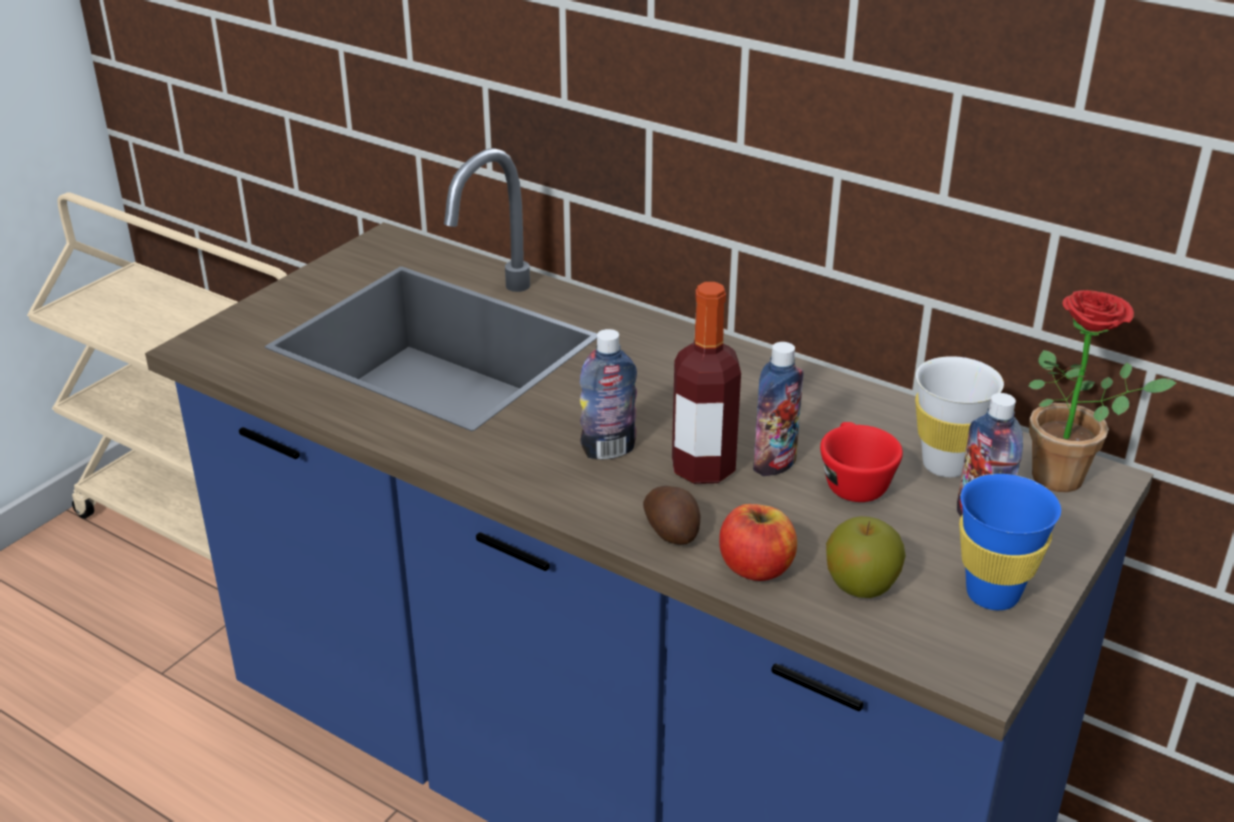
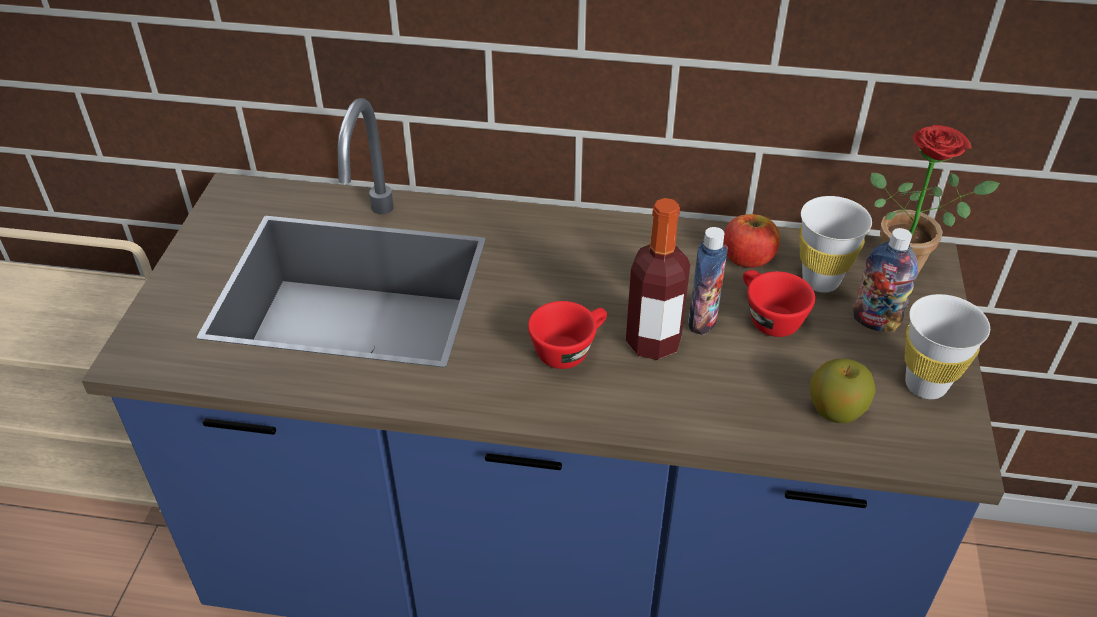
camera: 25 degrees left, 10 degrees up
bottle [580,329,637,459] -> red cup [528,301,607,369]
potato [643,486,700,545] -> none
apple [719,504,797,581] -> apple moved to [724,214,780,268]
blue cup [959,474,1061,610] -> white cup [905,294,990,399]

